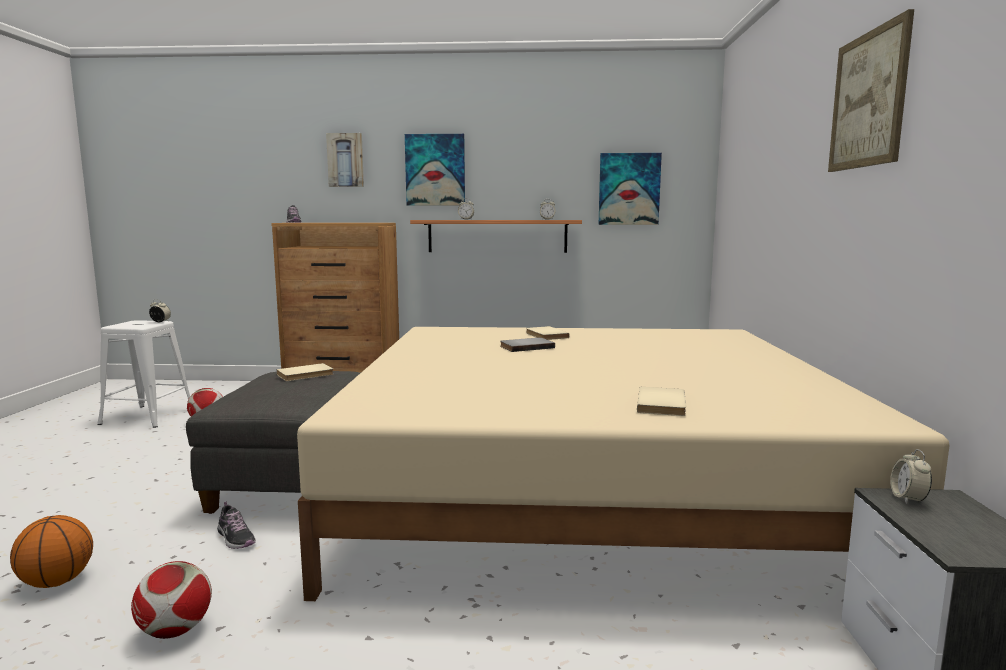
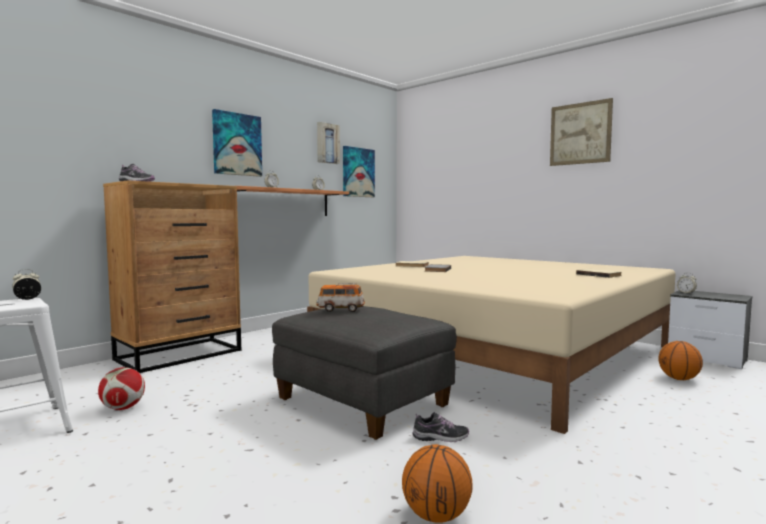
camera: 50 degrees left, 5 degrees down
football [131,561,212,639] -> none
beige book [276,363,334,381] -> toy car [316,283,365,312]
picture [326,133,364,187] -> picture moved to [317,122,340,164]
none -> basketball [658,341,703,380]

